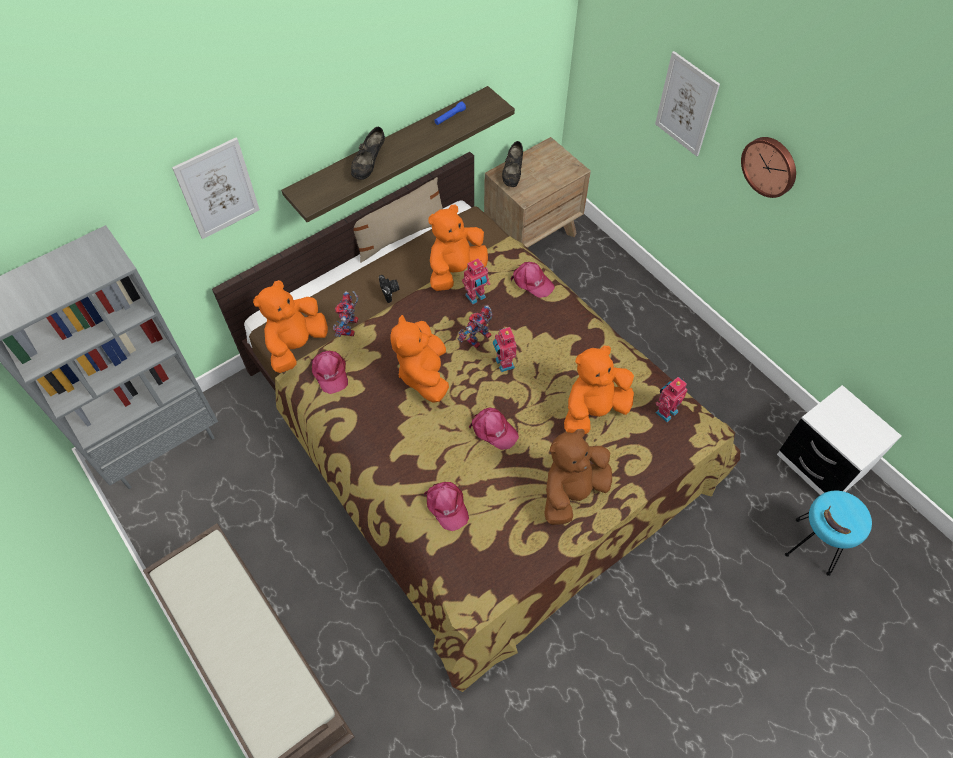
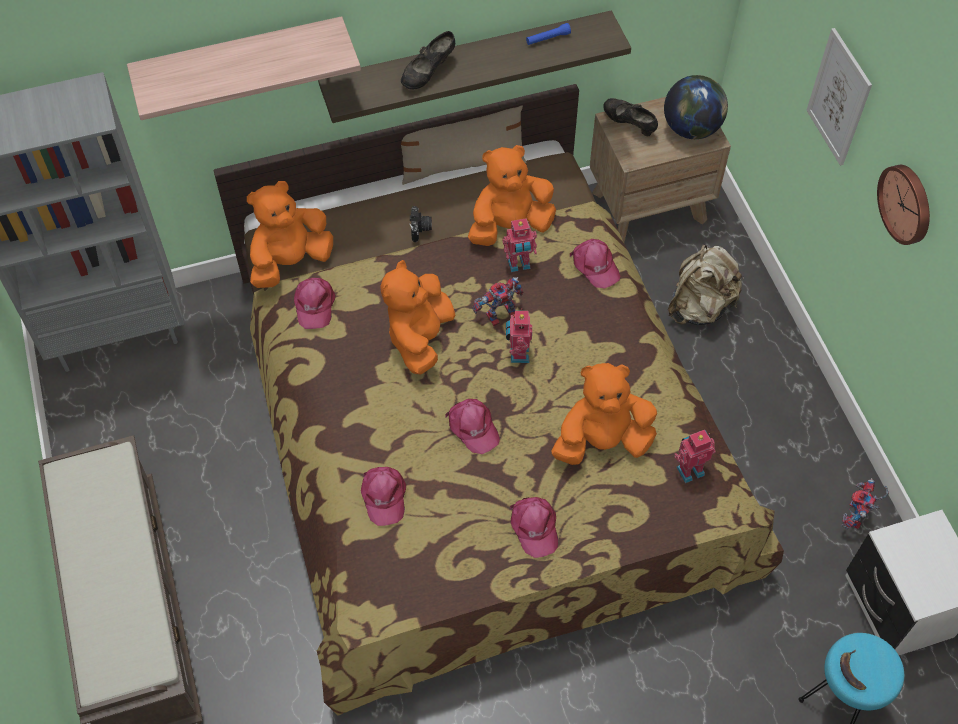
camera: 20 degrees right, 0 degrees up
picture [172,138,260,239] -> shelf [127,16,361,120]
toy robot [333,291,358,337] -> toy robot moved to [841,478,889,529]
black shoe [502,141,523,187] -> black shoe turned 105 degrees clockwise [603,98,658,137]
brown plush toy [544,429,612,525] -> pink cap [510,497,558,558]
none -> globe [664,75,728,139]
none -> beige backpack [668,245,744,325]

